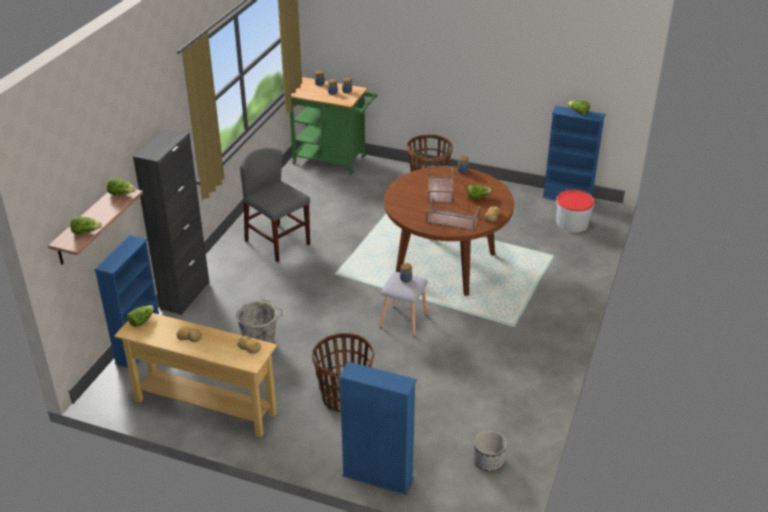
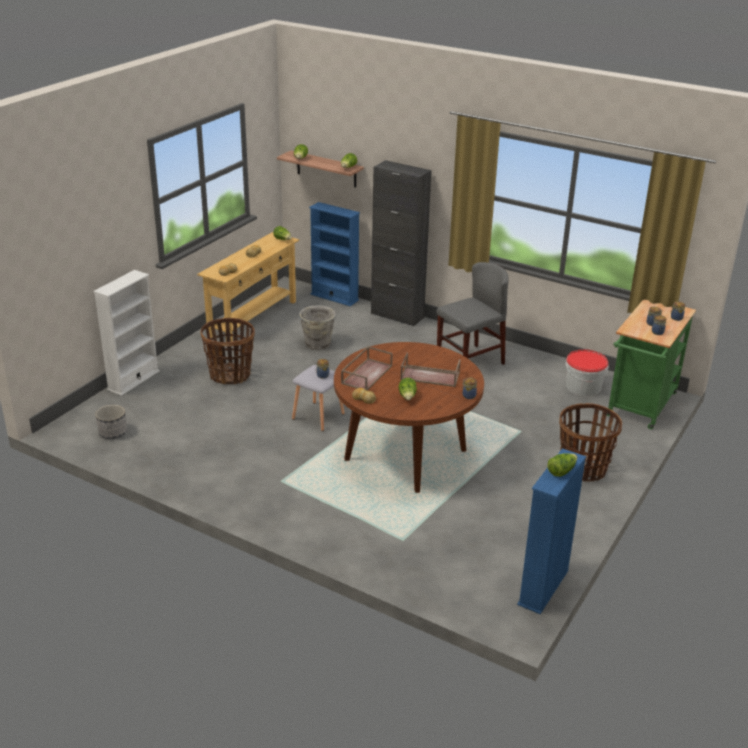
camera: 100 degrees right, 5 degrees down
blue bookcase [338,362,417,495] -> white bookcase [93,270,159,396]
bucket [556,189,595,232] -> bucket moved to [566,349,608,396]

